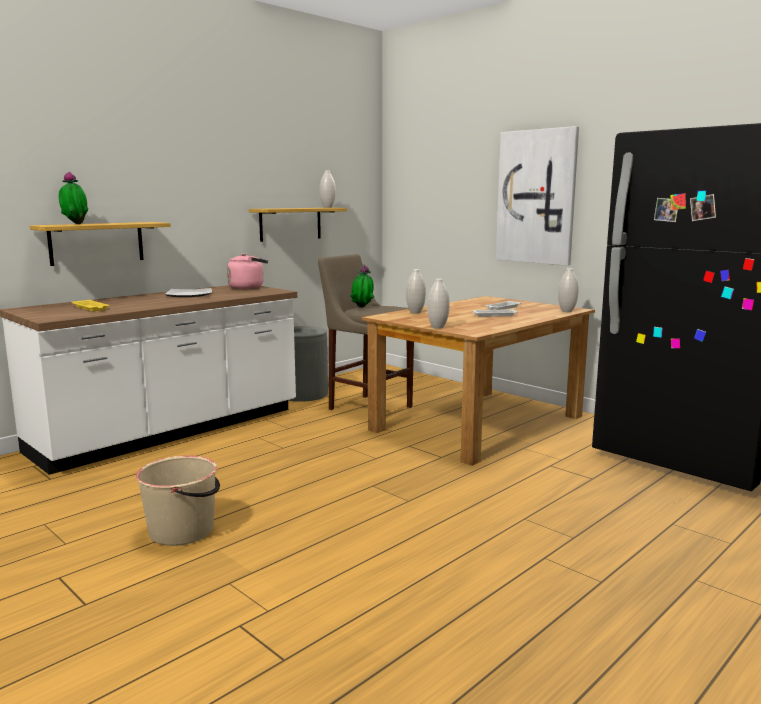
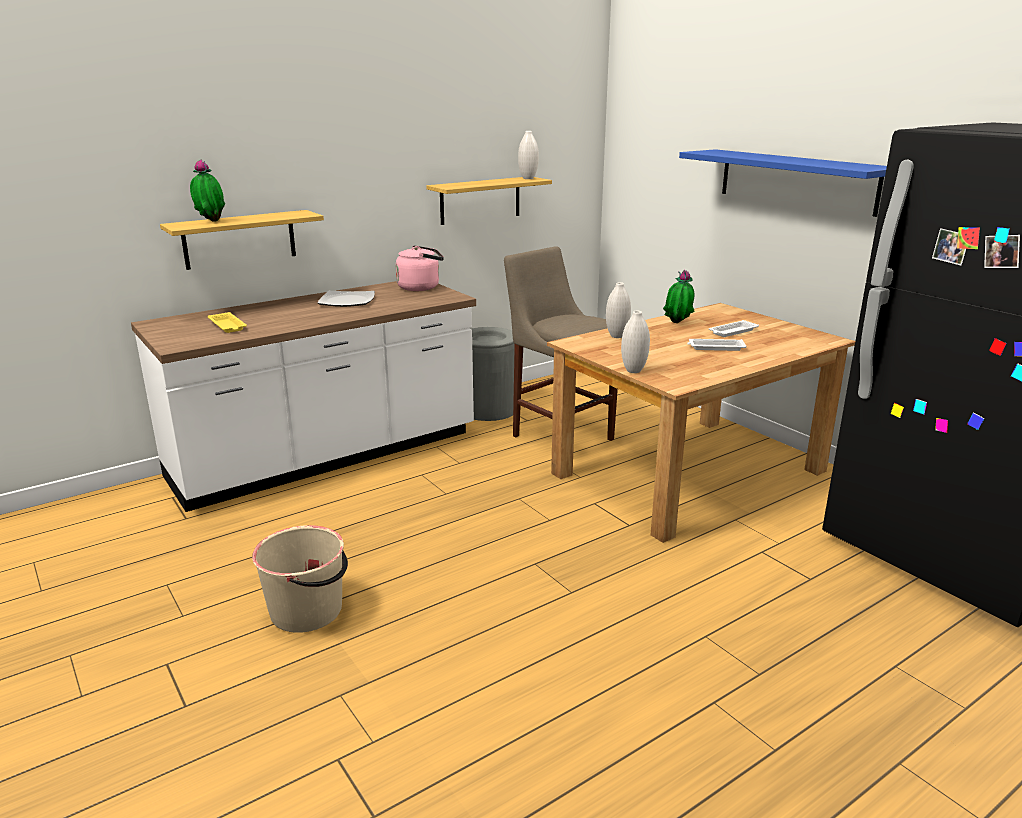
camera: 10 degrees right, 10 degrees up
potted plant [350,265,374,308] -> potted plant moved to [663,270,695,323]
picture [496,126,579,266] -> blue shelf [679,149,887,217]
white vase [558,268,579,312] -> none

